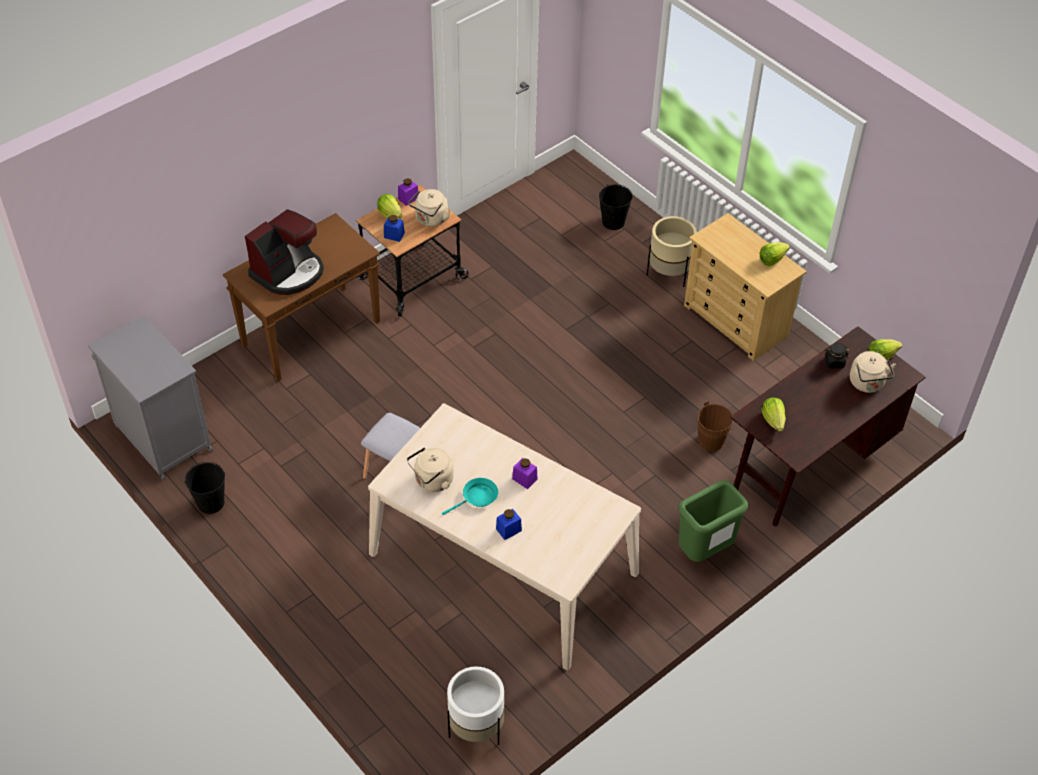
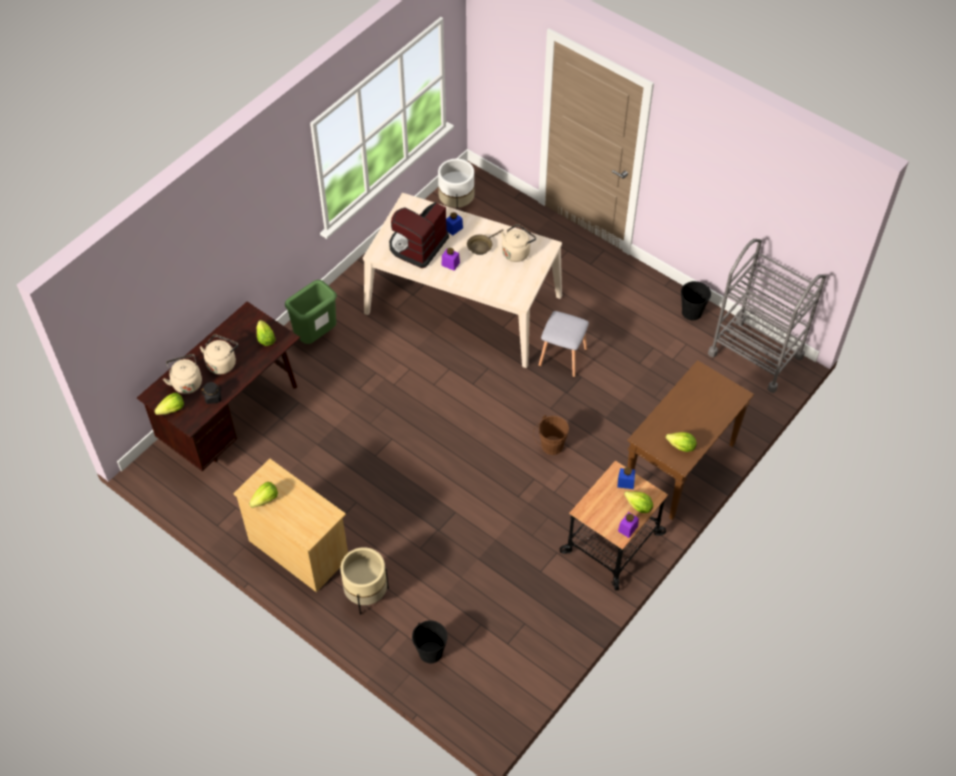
camera: 170 degrees right, 5 degrees up
grey cabinet [88,315,213,480] -> grey cart [708,239,826,393]
coffee machine [245,209,324,295] -> coffee machine moved to [389,202,449,268]
beige kettle [409,189,451,227] -> beige kettle moved to [200,335,238,374]
turquoise frying pan [442,478,498,515] -> brown frying pan [467,229,504,255]
brown bucket [698,401,739,452] -> brown bucket moved to [533,415,569,455]
none -> lettuce [666,432,697,452]

